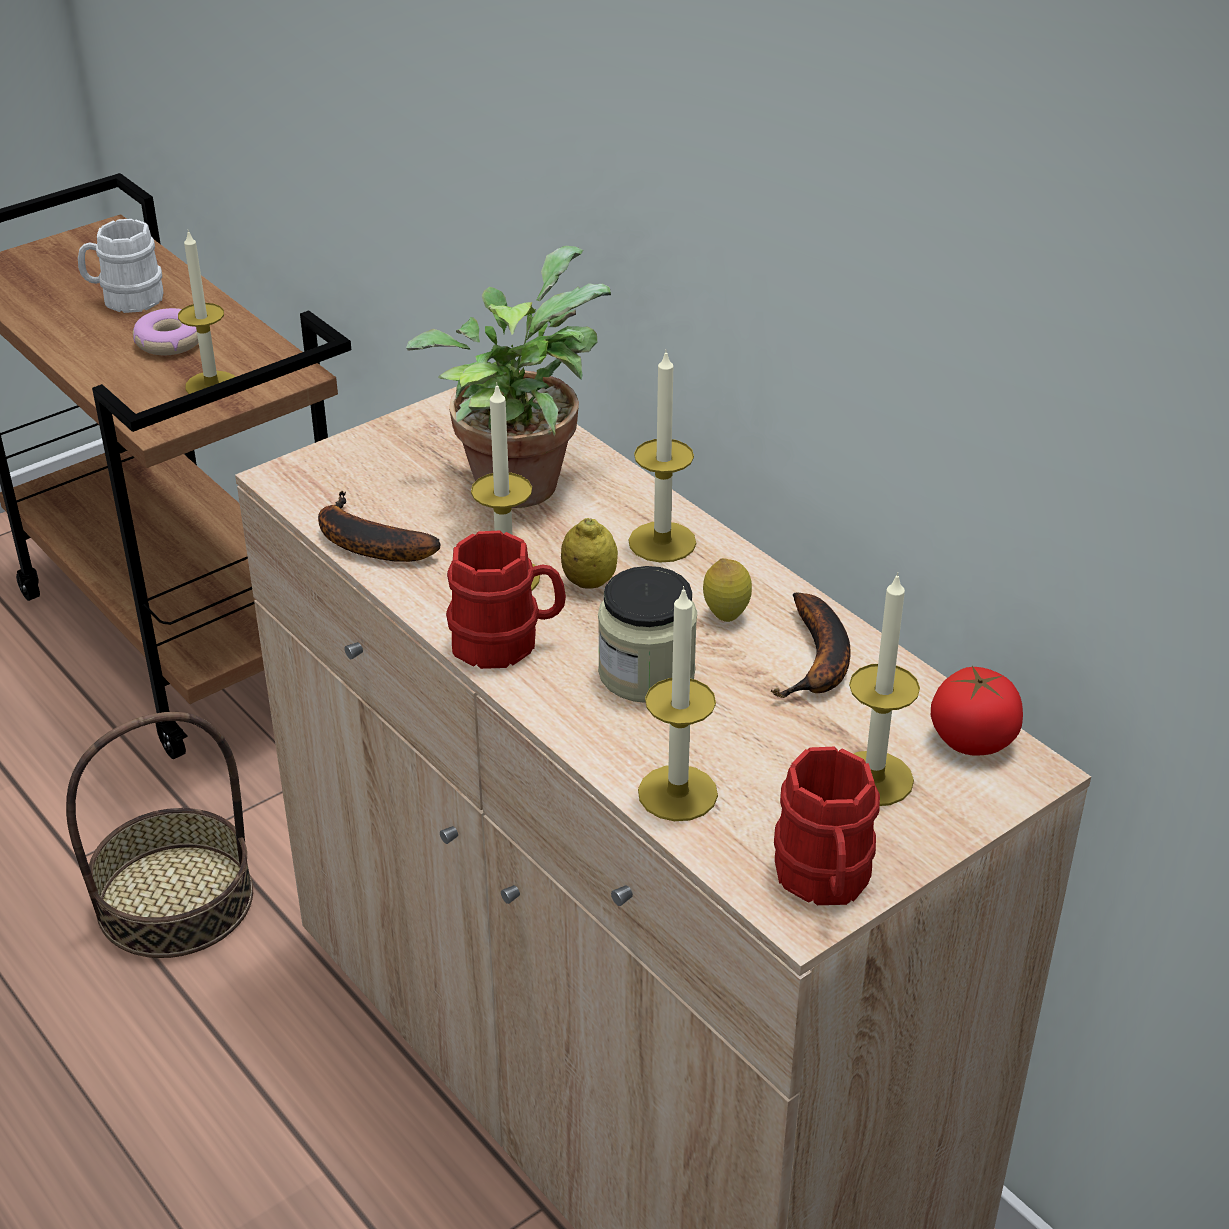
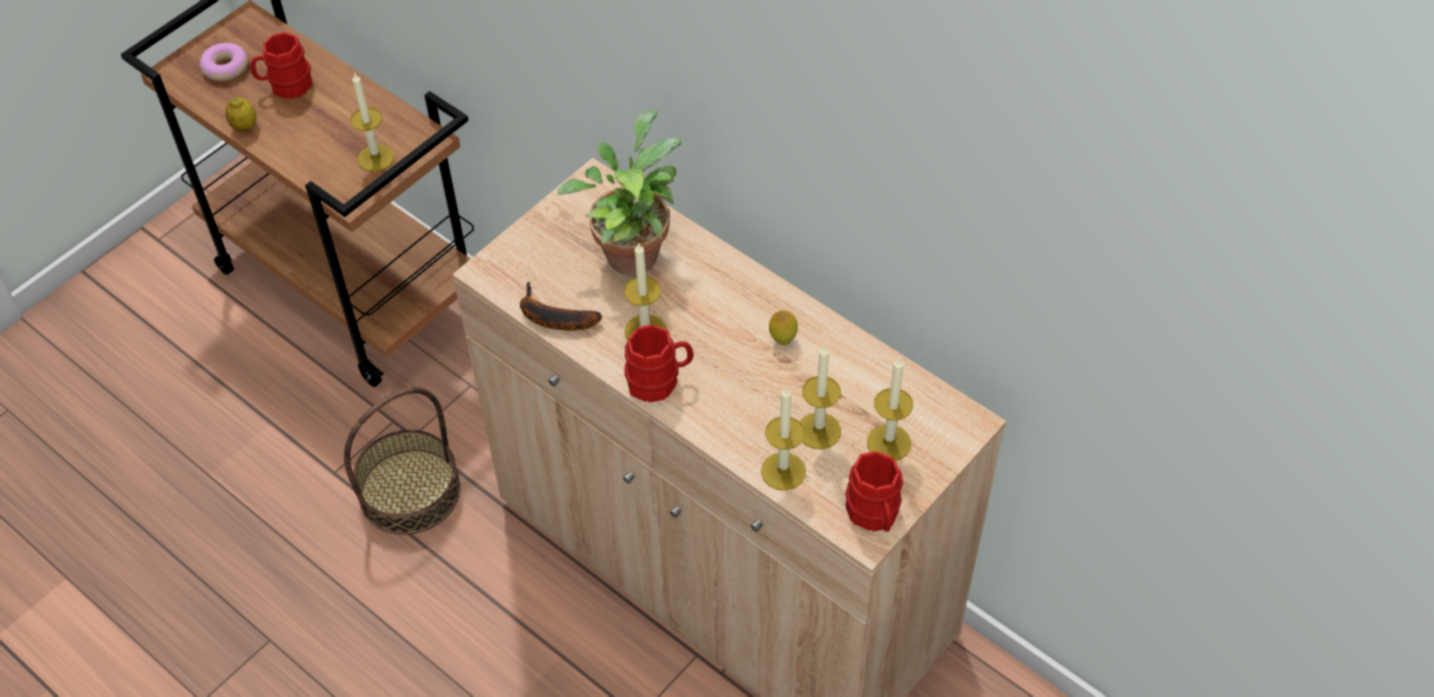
camera: 10 degrees left, 15 degrees up
white mug [78,219,163,313] -> red mug [250,32,312,99]
donut [133,308,199,355] -> donut moved to [200,43,248,81]
lemon [561,518,618,589] -> lemon moved to [225,97,256,131]
jar [598,566,697,703] -> none
candle [628,349,696,562] -> candle moved to [800,344,841,449]
banana [771,593,851,698] -> none
tomato [931,666,1023,756] -> none

